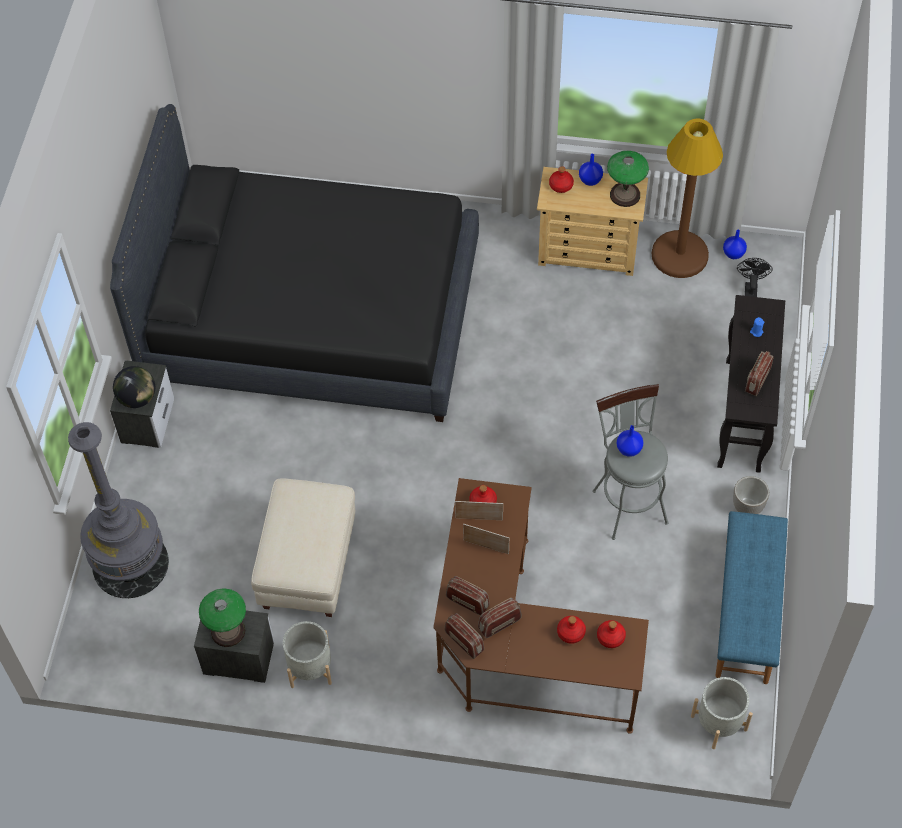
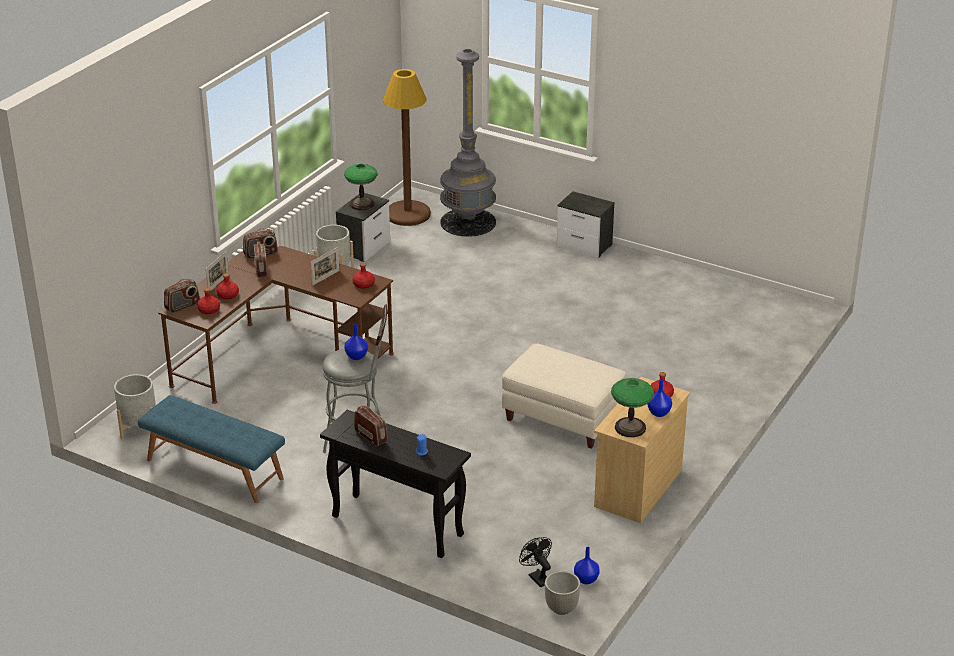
camera: 110 degrees right, 25 degrees down
black bed [110,104,479,422] -> none
globe [113,366,155,408] -> none
beige ottoman [251,478,355,617] -> beige ottoman moved to [502,343,626,449]
radio [446,576,490,616] -> radio moved to [164,279,200,313]
picture frame [455,501,503,520] -> picture frame moved to [205,251,229,291]
brown floor lamp [652,119,723,278] -> brown floor lamp moved to [383,69,431,226]
planter [733,476,769,514] -> planter moved to [545,571,581,615]
black fan [737,258,773,297] -> black fan turned 150 degrees counterclockwise [519,537,552,588]

